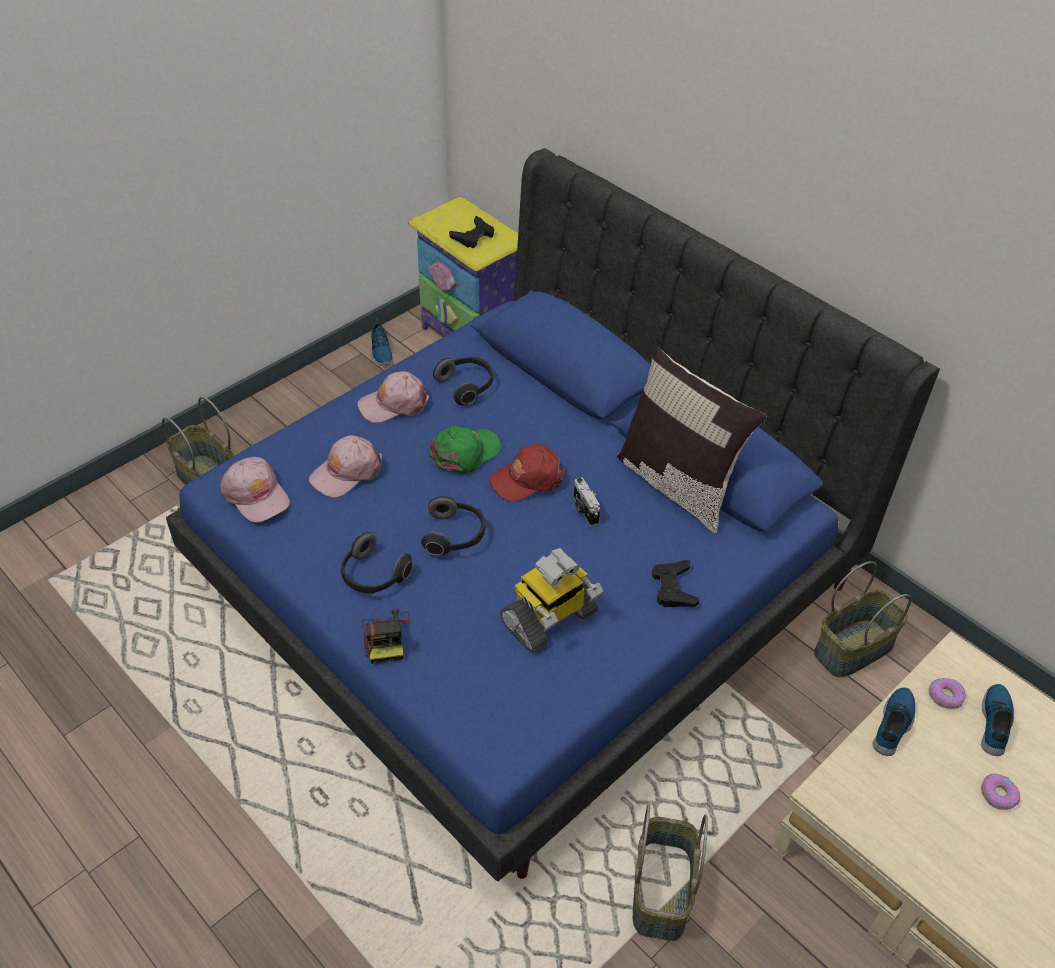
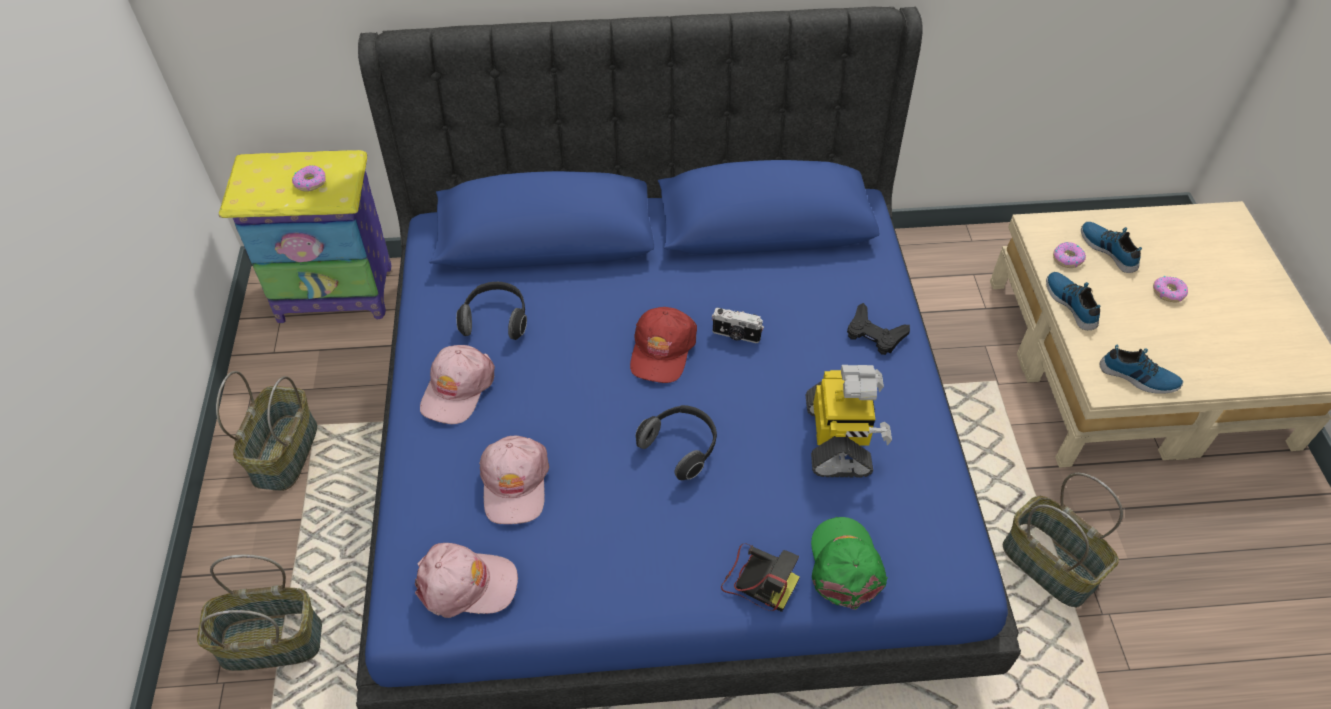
camera: 50 degrees left, 5 degrees up
headphones [341,532,413,594] -> none
shoe [371,319,393,365] -> shoe moved to [1099,344,1183,394]
green cap [429,426,501,473] -> green cap moved to [811,517,888,610]
black game controller [449,216,494,248] -> donut [292,165,326,192]
pillow [617,345,767,533] -> none
basket [814,561,911,677] -> basket moved to [216,371,317,491]

